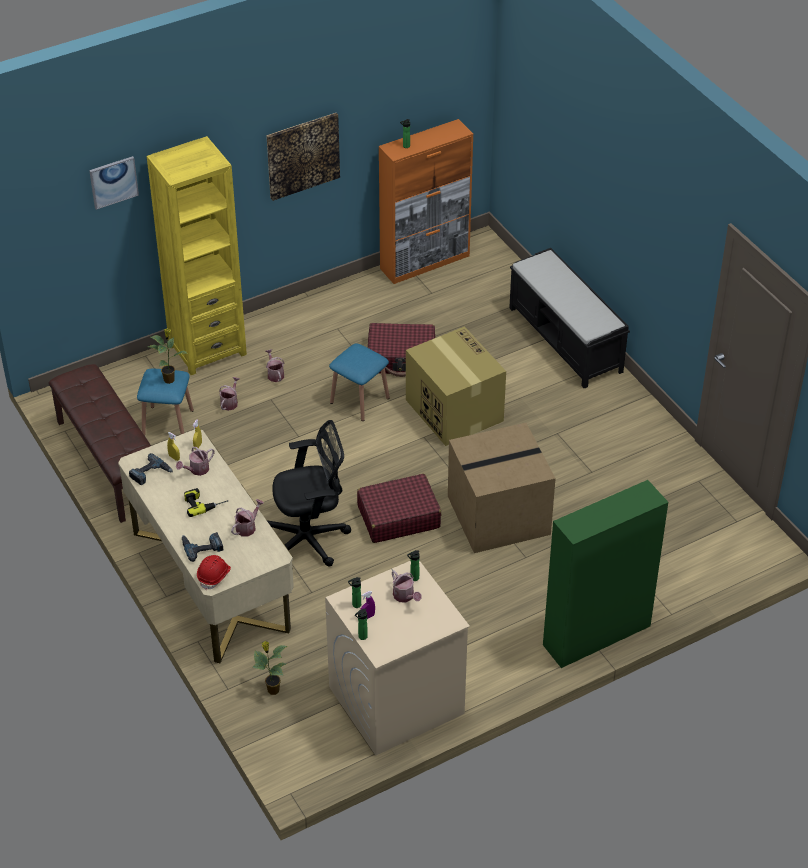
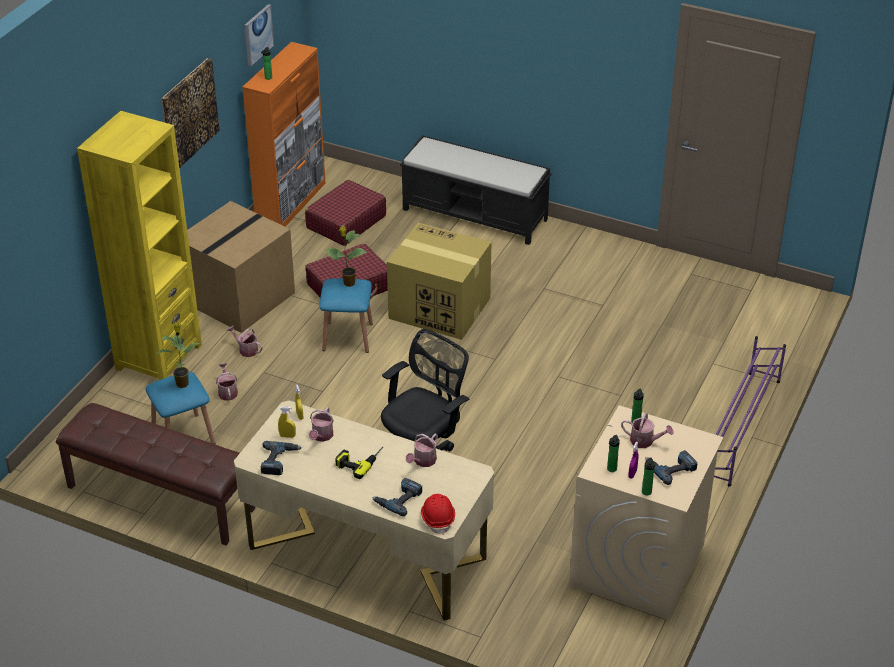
camera: 35 degrees left, 5 degrees down
picture [89,156,139,210] -> picture moved to [245,4,274,66]
watering can [231,499,264,537] -> watering can turned 150 degrees counterclockwise [406,434,438,467]
potted plant [252,641,287,695] -> potted plant moved to [325,227,367,287]
red suitcase [357,474,441,543] -> red suitcase moved to [305,180,386,246]
cardboard box [448,423,556,553] -> cardboard box moved to [187,201,295,333]
green cabinet [543,480,668,668] -> purple shoe rack [714,336,786,487]
none -> power drill [645,450,698,485]

